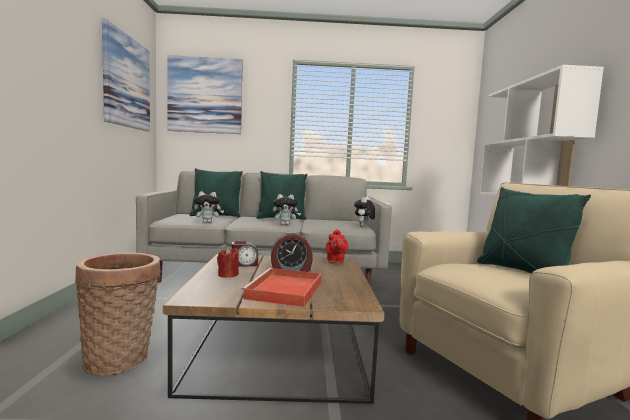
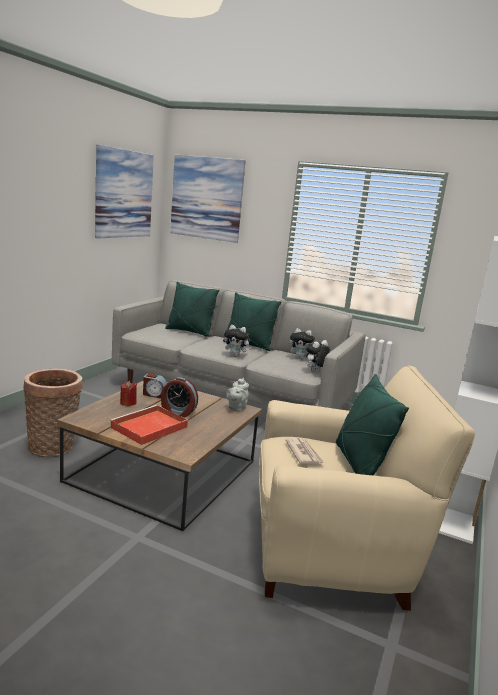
camera: 25 degrees right, 10 degrees up
plush toy [194,191,224,223] -> plush toy moved to [289,328,315,360]
red teapot [326,229,348,264] -> grey teapot [226,378,249,412]
none -> newspaper [285,438,325,464]

